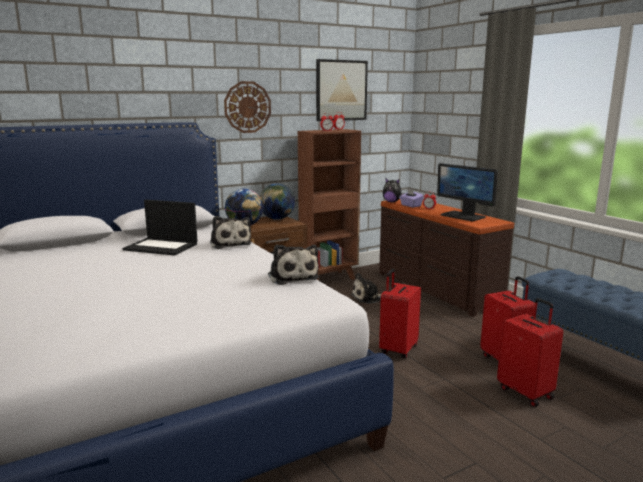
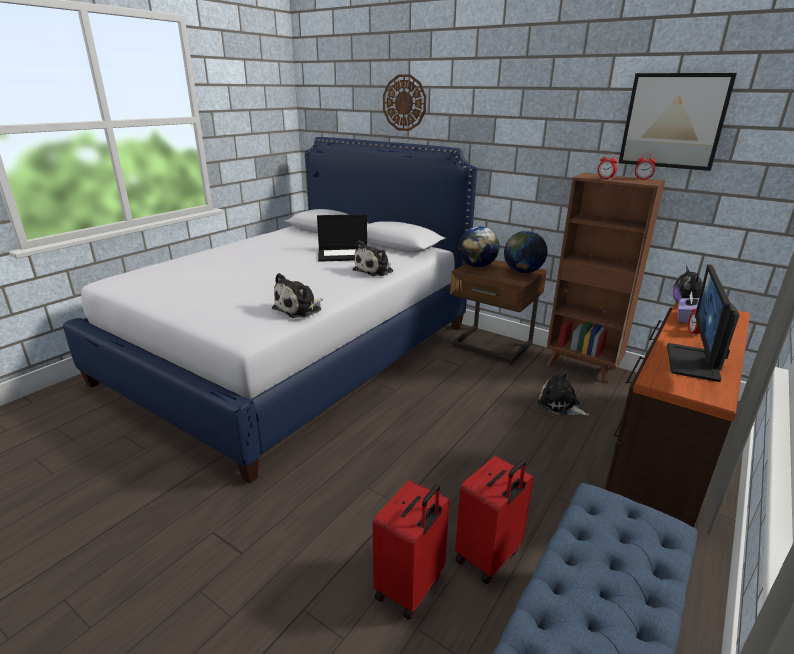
camera: 65 degrees right, 10 degrees up
laptop [122,200,198,256] -> laptop turned 90 degrees counterclockwise [317,214,367,262]
wall clock [224,81,271,133] -> wall clock moved to [383,74,426,131]
red suitcase [379,269,421,358] -> none

